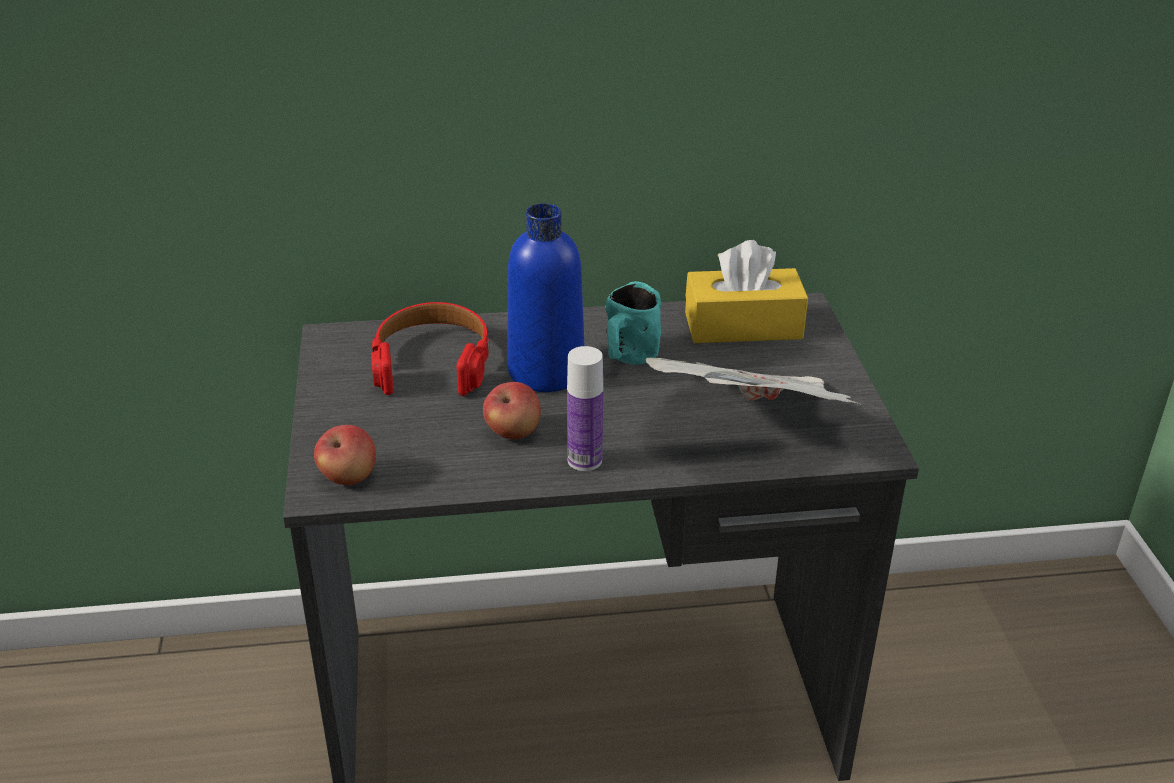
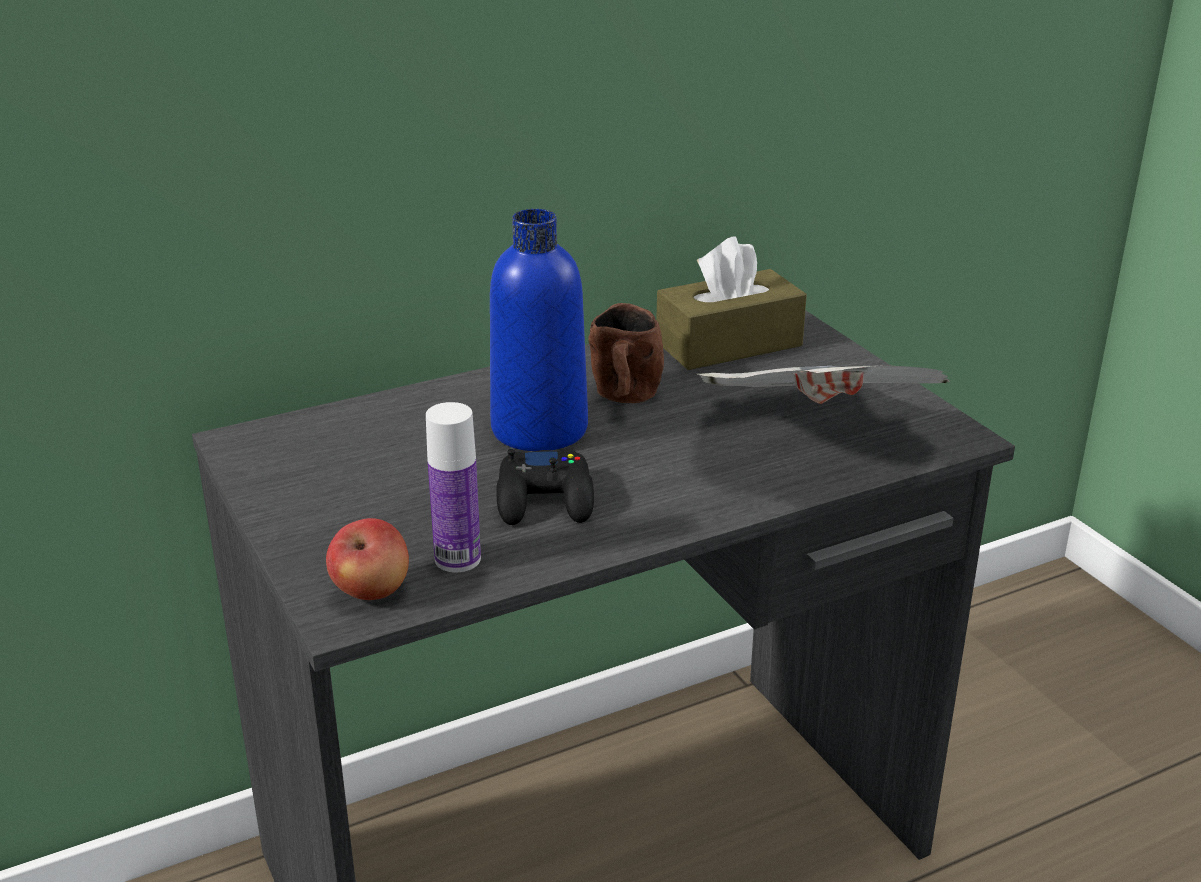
camera: 20 degrees left, 5 degrees down
red headphones [371,302,490,396] -> none
apple [483,382,541,439] -> black game controller [497,449,594,525]
bottle [567,346,603,471] -> bottle moved to [426,402,481,572]
turquoise mug [605,281,661,365] -> brown mug [589,303,664,403]
yellow tissue box [685,240,808,343] -> brown tissue box [656,236,807,370]

